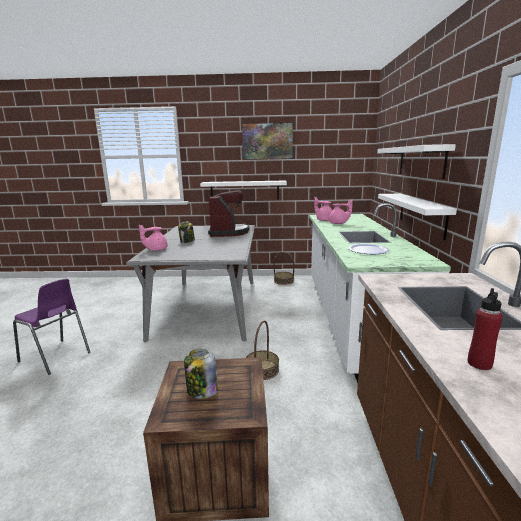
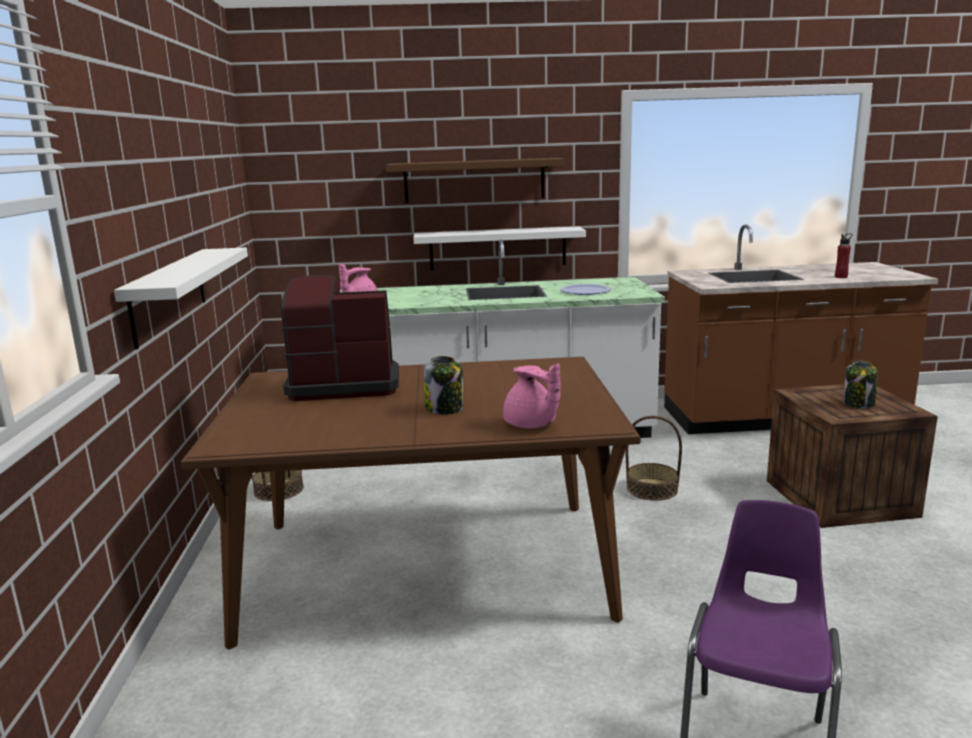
camera: 95 degrees left, 0 degrees up
grey dining table [126,225,255,342] -> brown dining table [181,357,640,650]
picture [242,123,293,159] -> none
pink teapot [329,199,353,224] -> none
white shelf [377,144,456,179] -> brown shelf [386,158,564,203]

